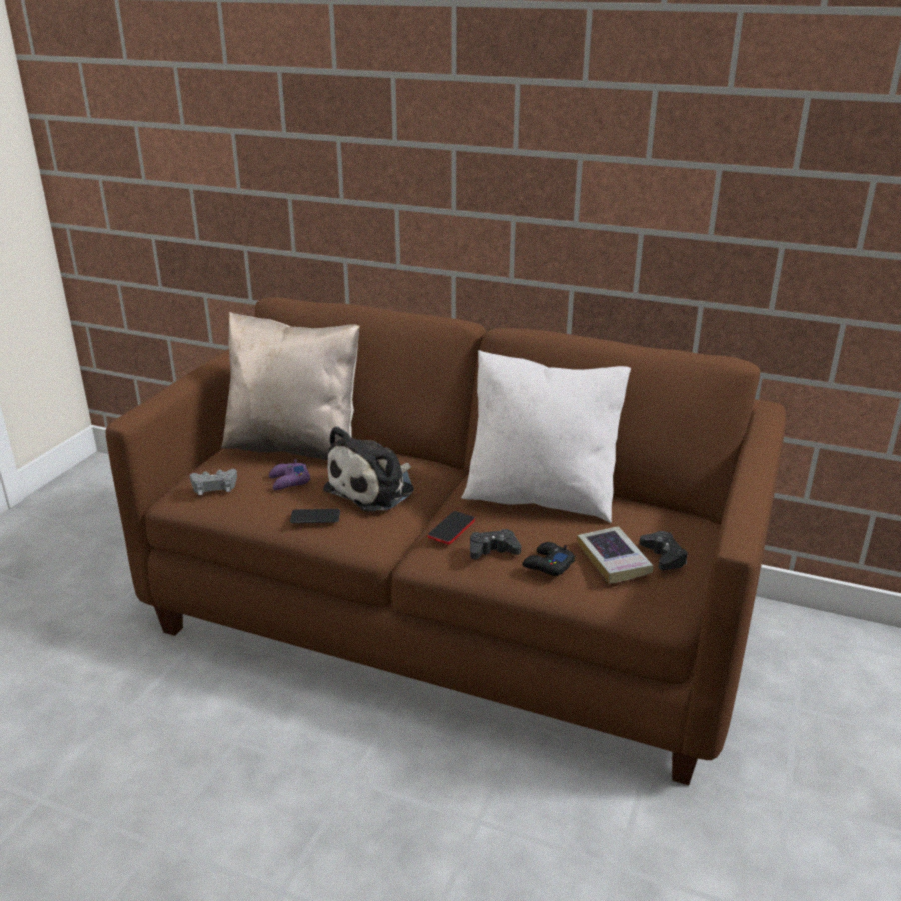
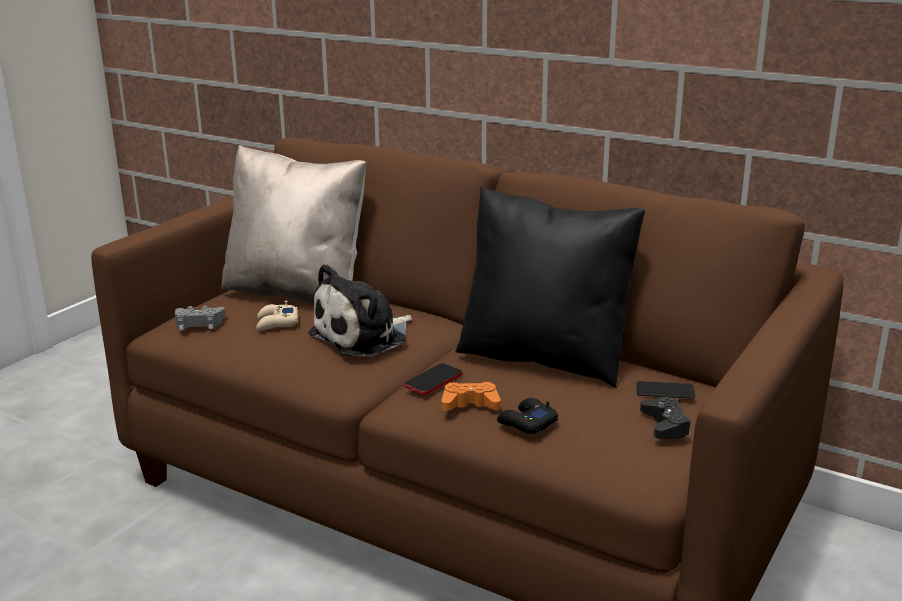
camera: 10 degrees right, 5 degrees down
purple game controller [269,459,310,490] -> beige game controller [256,301,298,331]
phone [290,509,340,523] -> phone moved to [636,381,695,399]
white pillow [462,350,631,523] -> black pillow [456,187,645,388]
black game controller [470,529,521,559] -> orange game controller [441,382,501,411]
book [578,526,653,584] -> none

